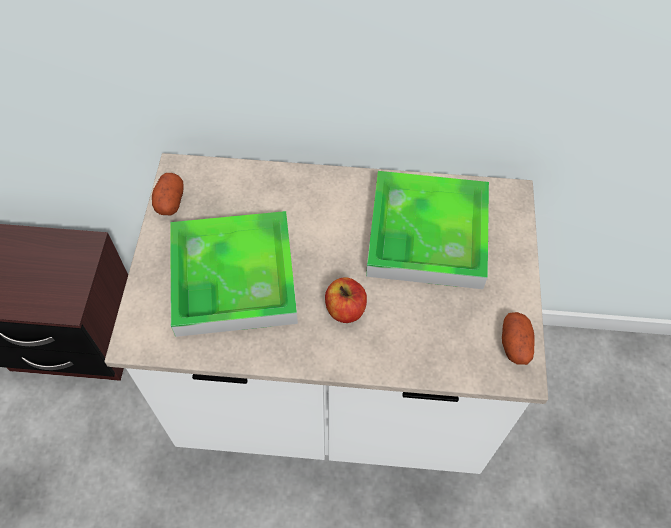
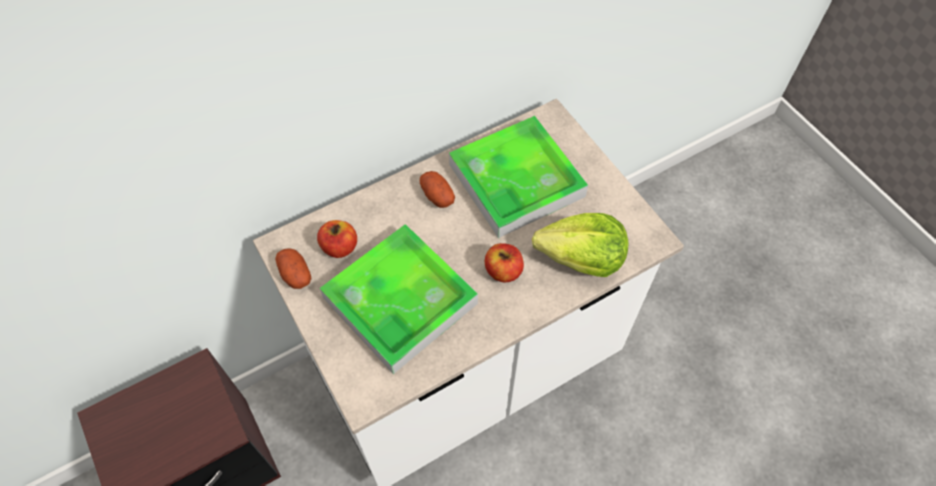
camera: 35 degrees left, 0 degrees up
potato [502,312,535,365] -> potato moved to [420,171,455,208]
none -> apple [317,220,357,258]
none -> lettuce [532,213,628,277]

